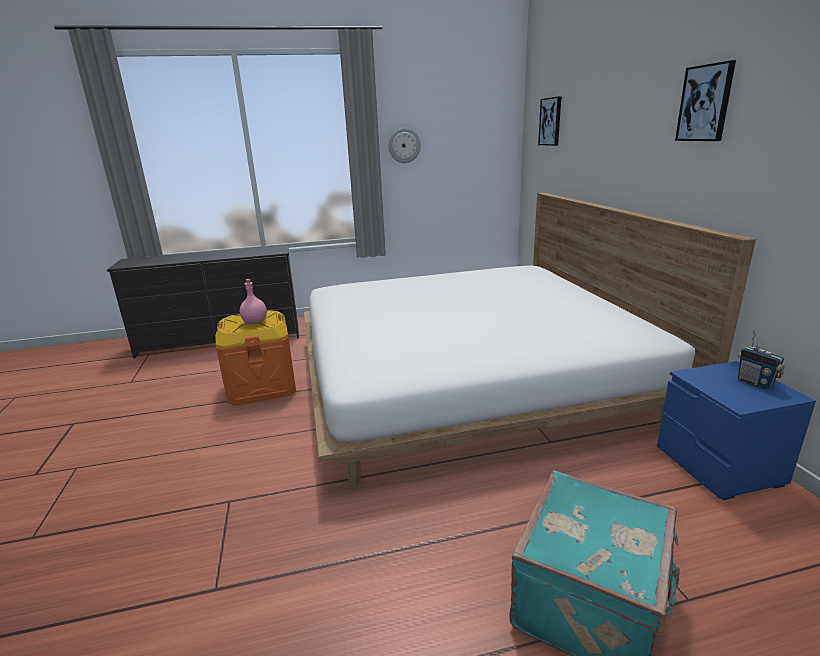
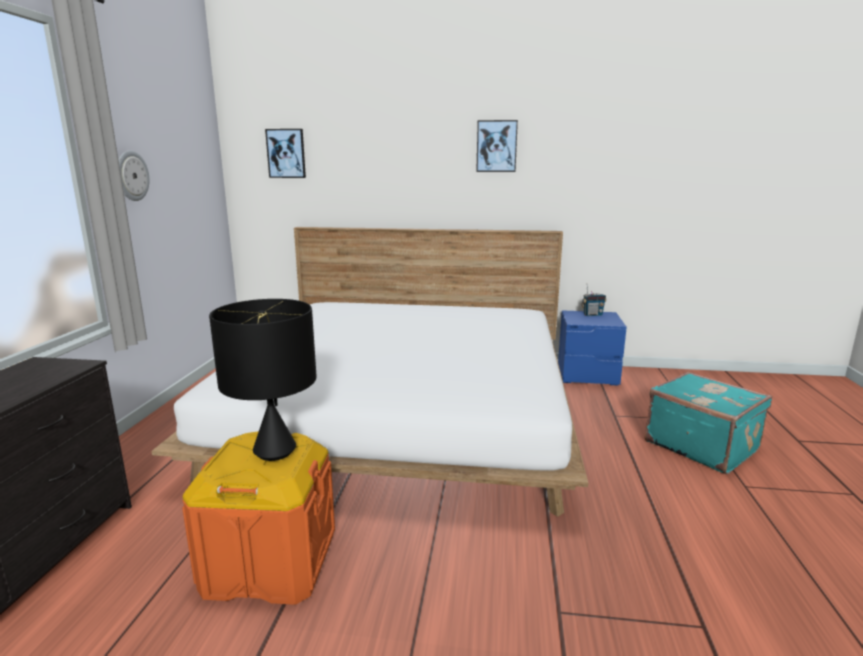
camera: 70 degrees left, 5 degrees down
pink bottle [240,279,267,324] -> black table lamp [209,299,317,461]

